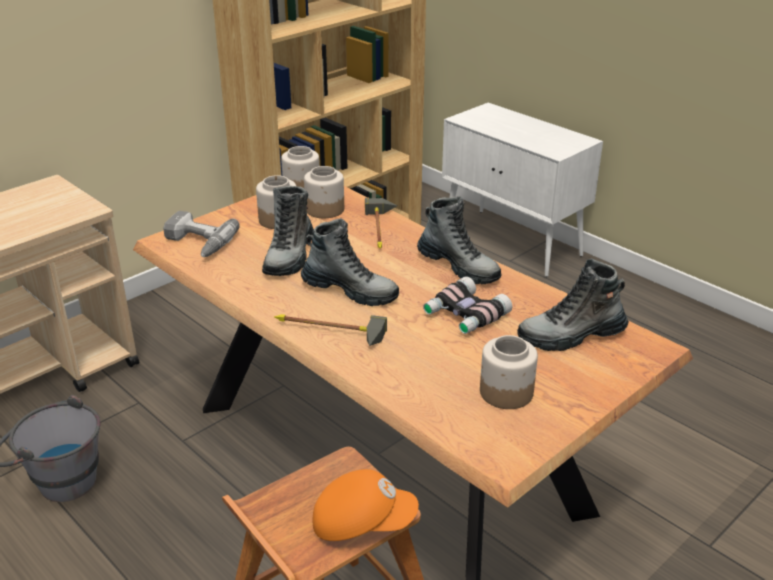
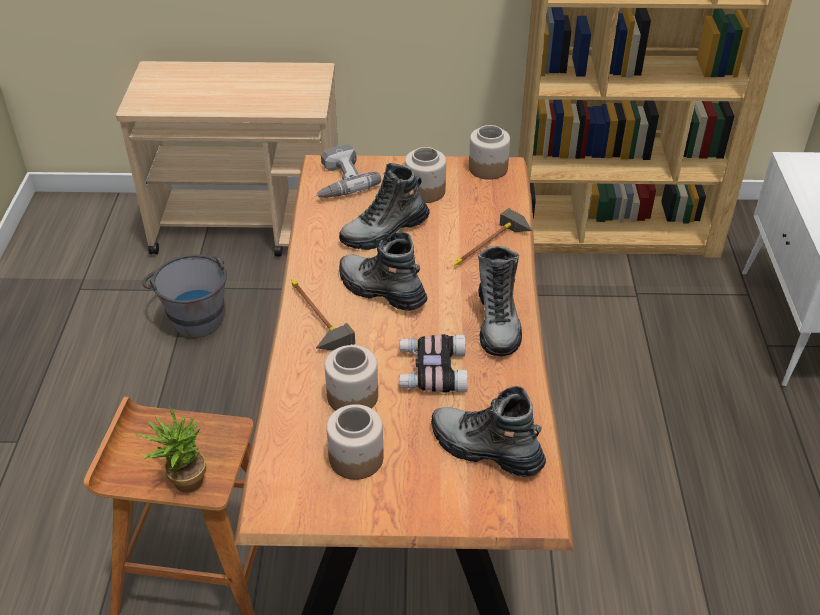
camera: 45 degrees right, 10 degrees up
boot [301,218,399,306] -> boot turned 150 degrees clockwise [339,232,427,311]
jar [304,166,344,218] -> jar moved to [325,345,378,411]
orange cap [313,469,419,541] -> potted plant [135,405,206,493]

